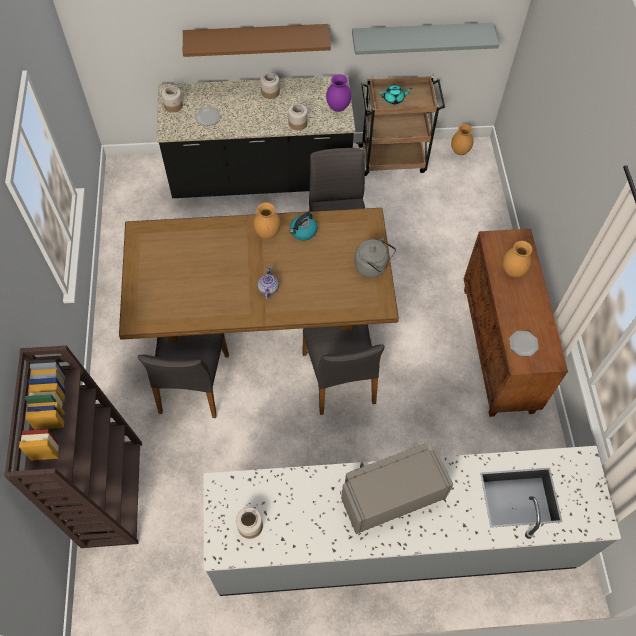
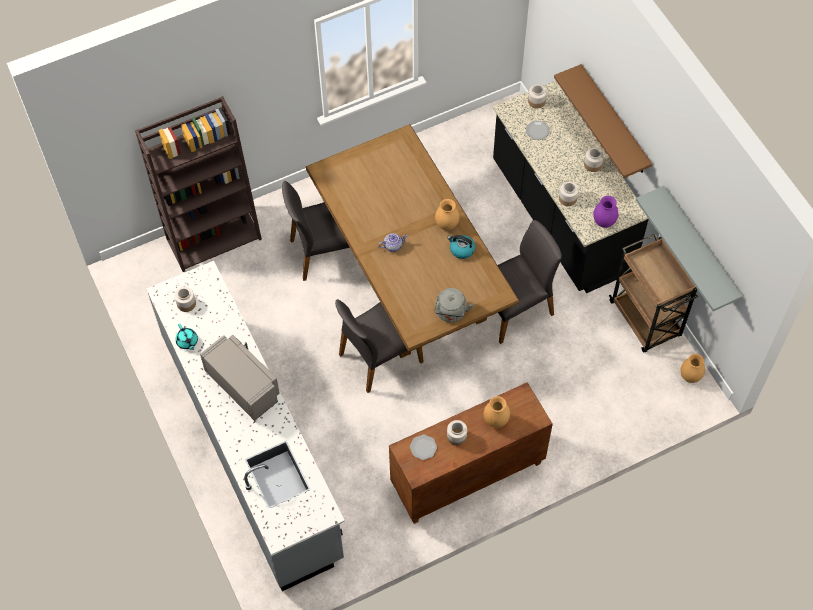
camera: 70 degrees right, 0 degrees up
turquoise teapot [379,84,412,105] -> turquoise teapot moved to [175,324,198,350]
none -> jar [447,420,467,446]

